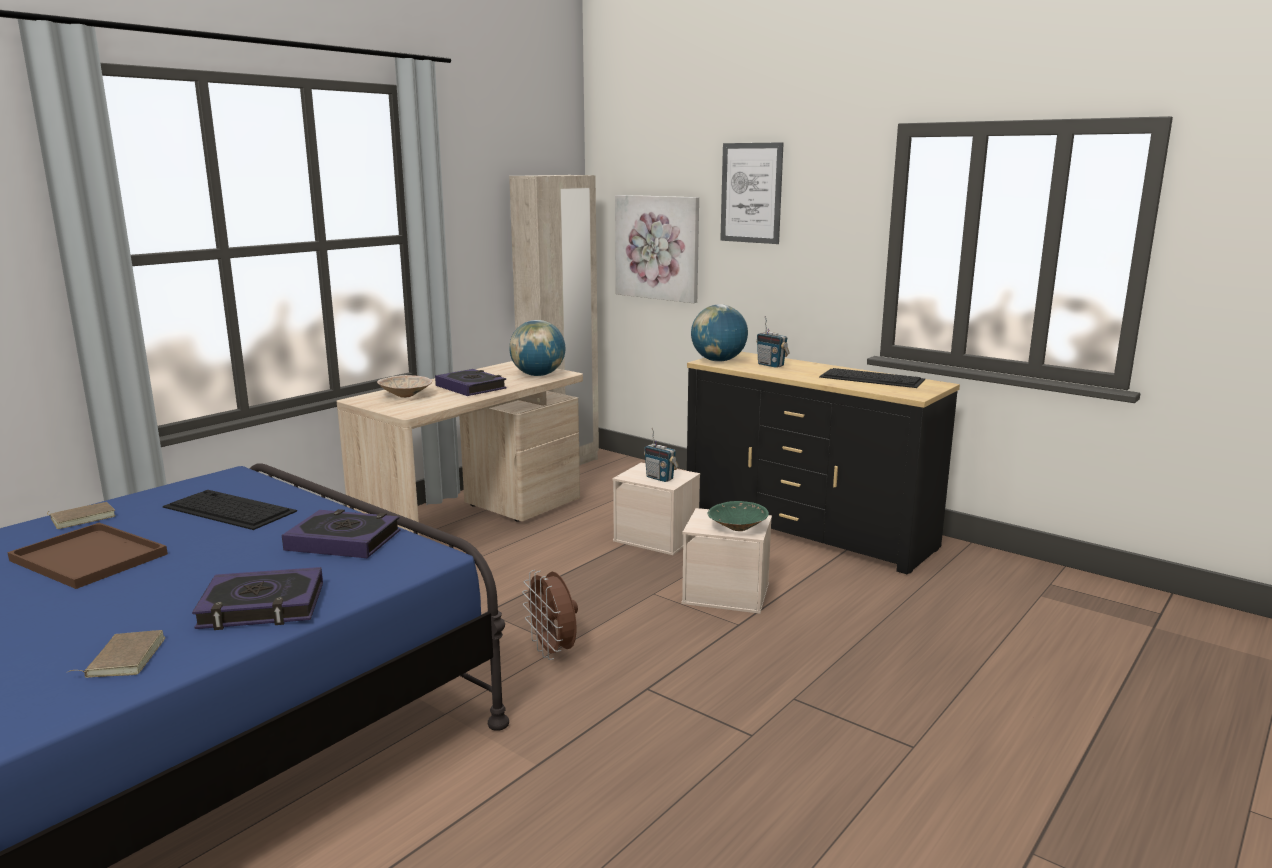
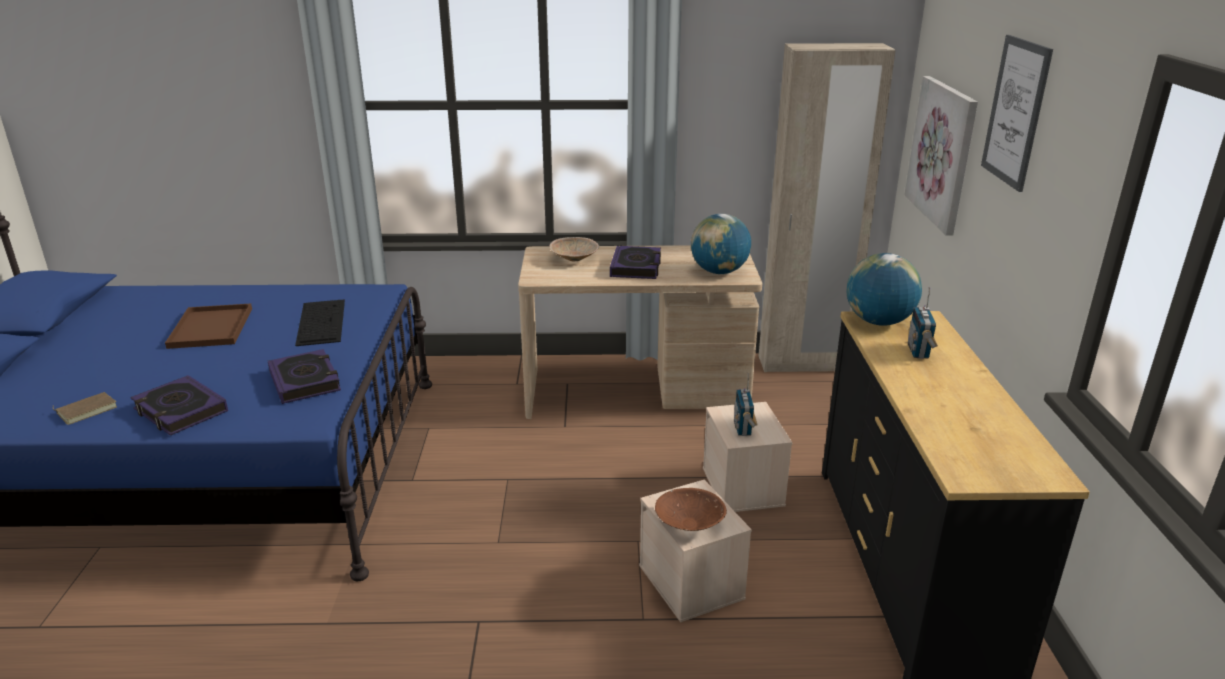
camera: 50 degrees right, 10 degrees up
brown book [47,502,115,529] -> none
brown fan [522,570,578,660] -> none
green bowl [708,501,769,531] -> brown bowl [655,488,727,531]
keyboard [819,368,925,388] -> none

